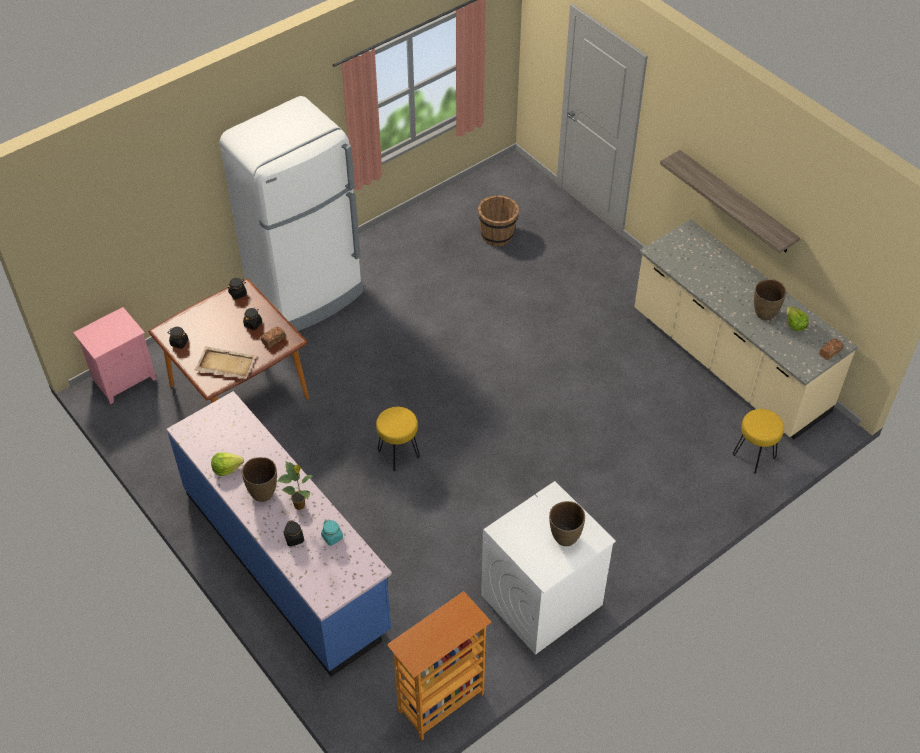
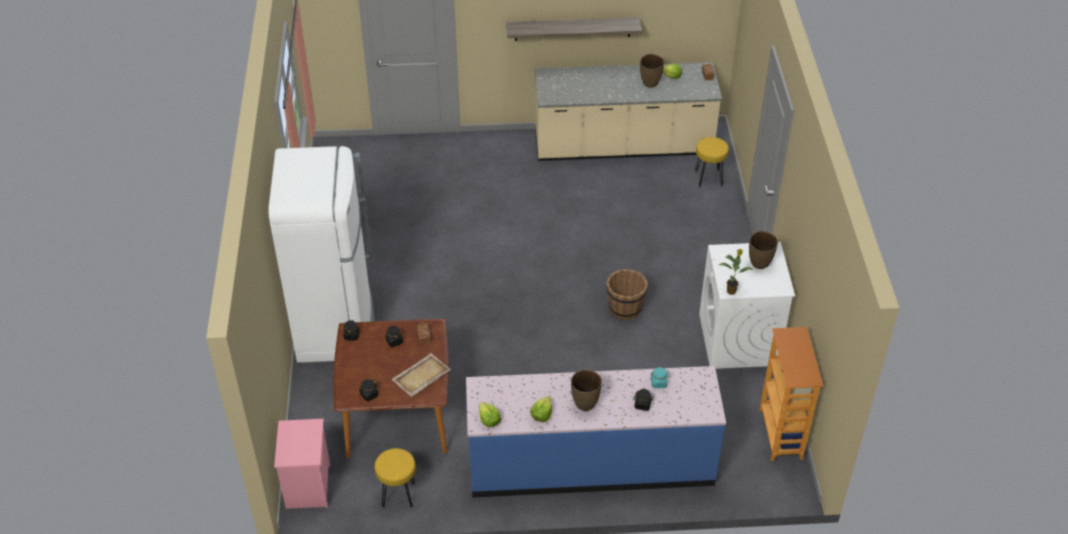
camera: 55 degrees left, 5 degrees down
potted plant [277,461,313,510] -> potted plant moved to [719,249,754,295]
yellow stool [376,407,420,471] -> yellow stool moved to [374,448,416,508]
brown bucket [478,195,519,246] -> brown bucket moved to [606,269,648,320]
none -> lettuce [479,402,501,427]

